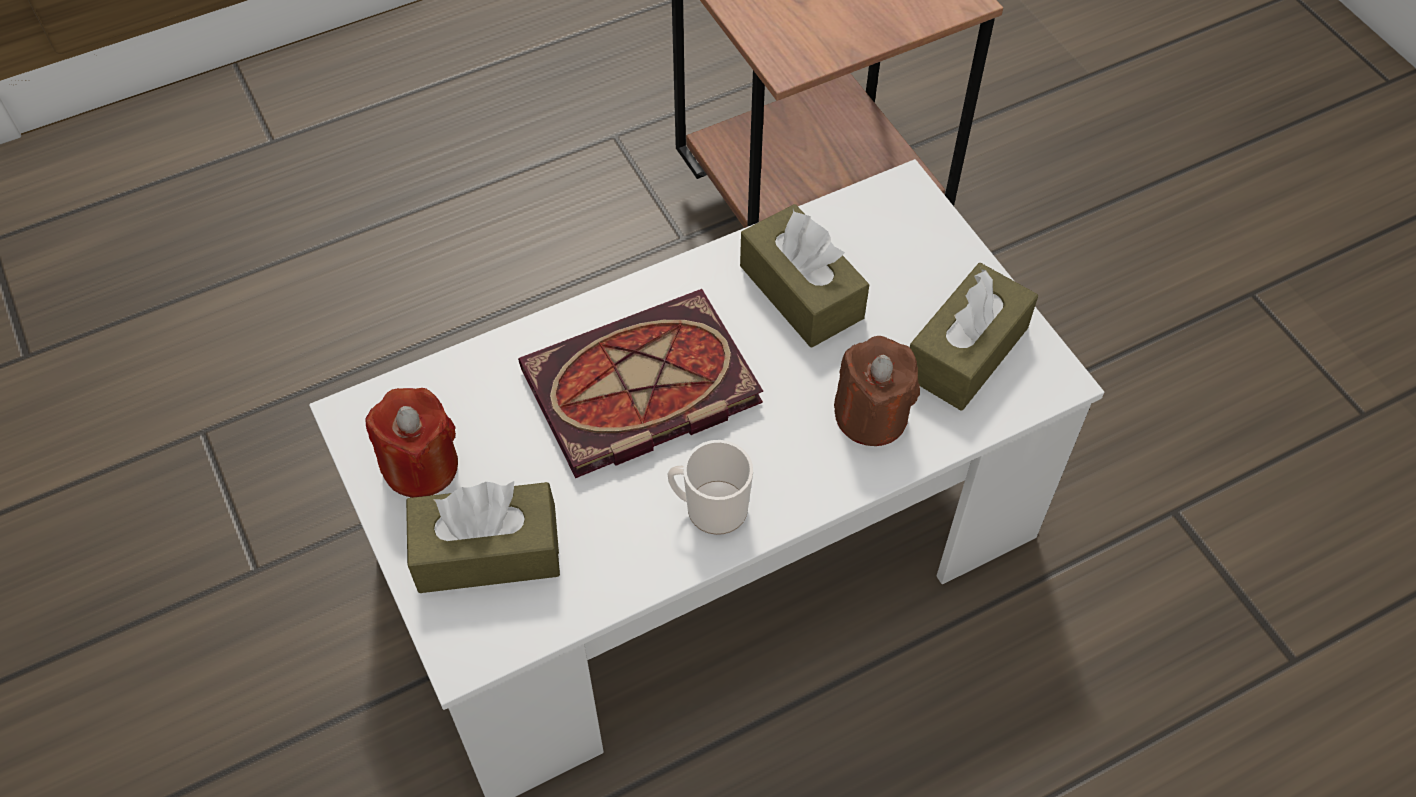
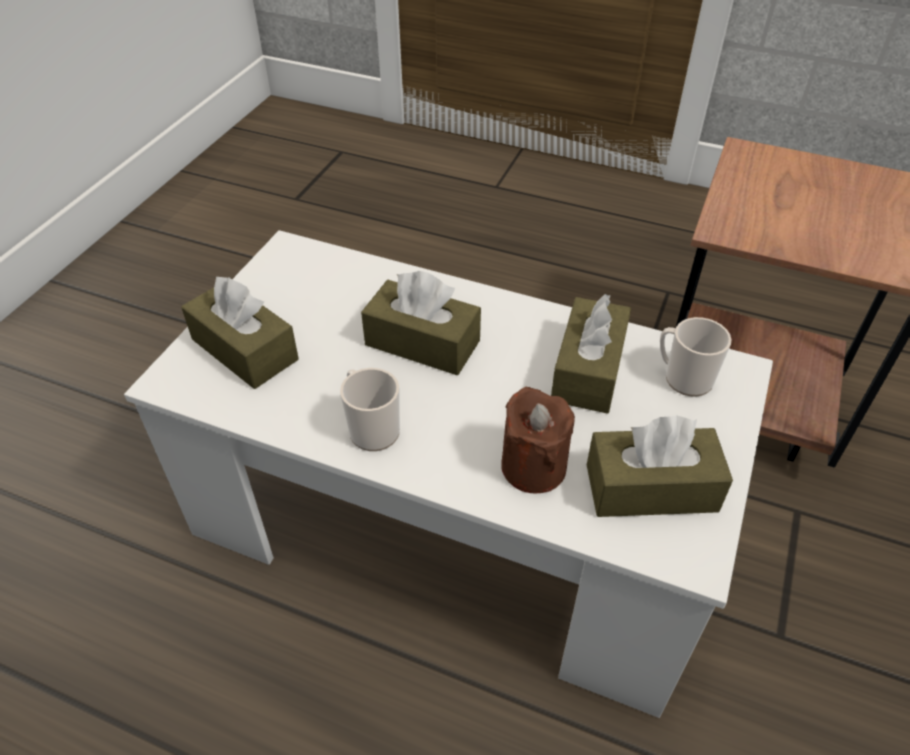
camera: 50 degrees right, 10 degrees down
red candle [366,388,458,498] -> none
book [518,289,763,478] -> brown tissue box [361,271,481,375]
none -> mug [660,317,732,397]

